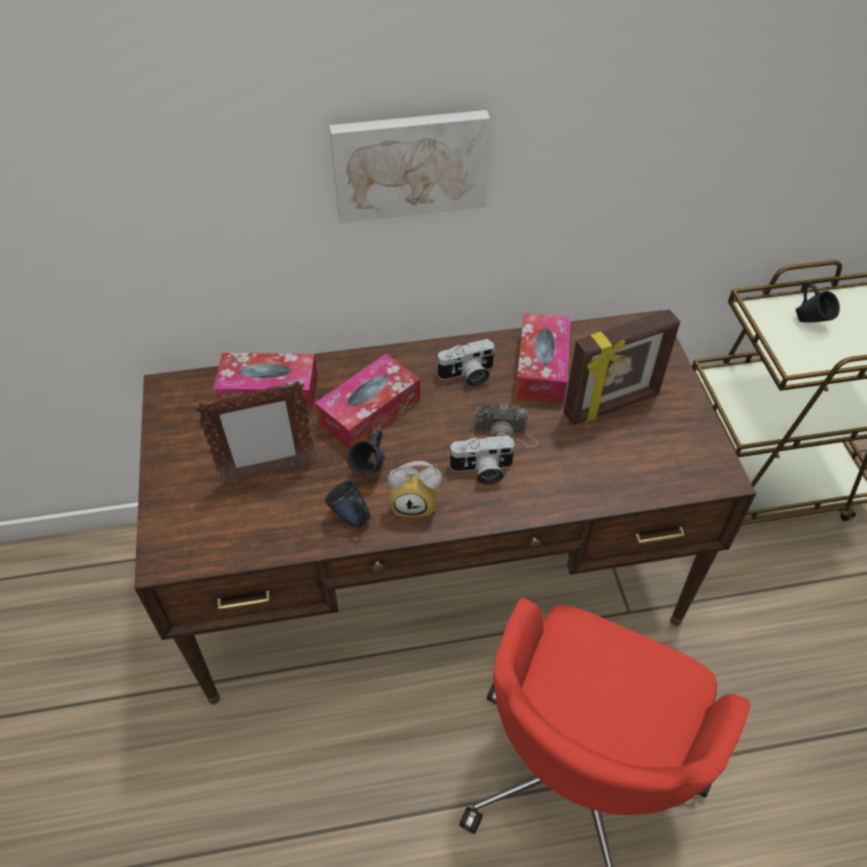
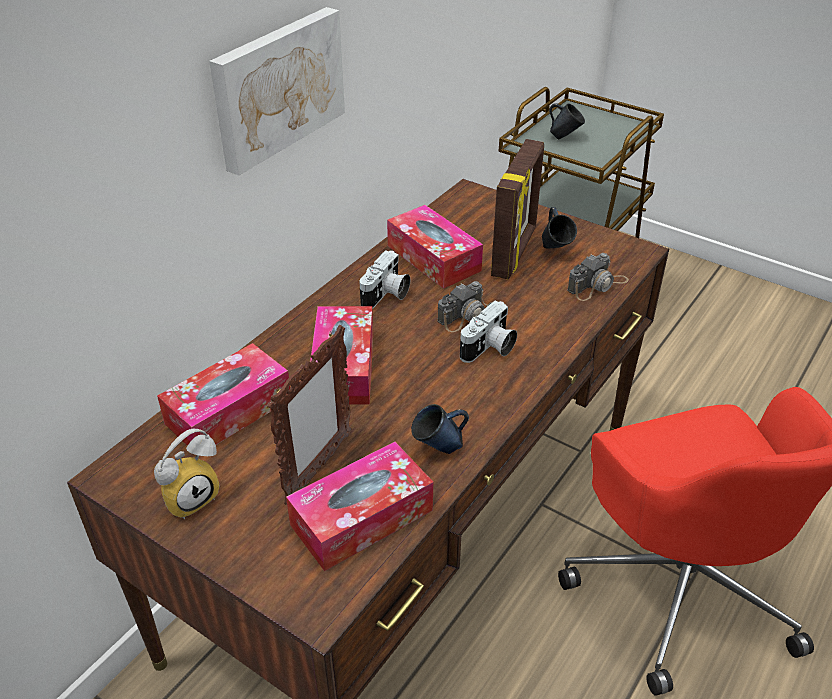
camera: 45 degrees left, 10 degrees down
blue mug [347,430,385,475] -> blue mug moved to [542,207,577,248]
alarm clock [388,461,442,517] -> alarm clock moved to [154,429,220,519]
none -> tissue box [286,442,433,571]
none -> camera [567,253,629,301]

